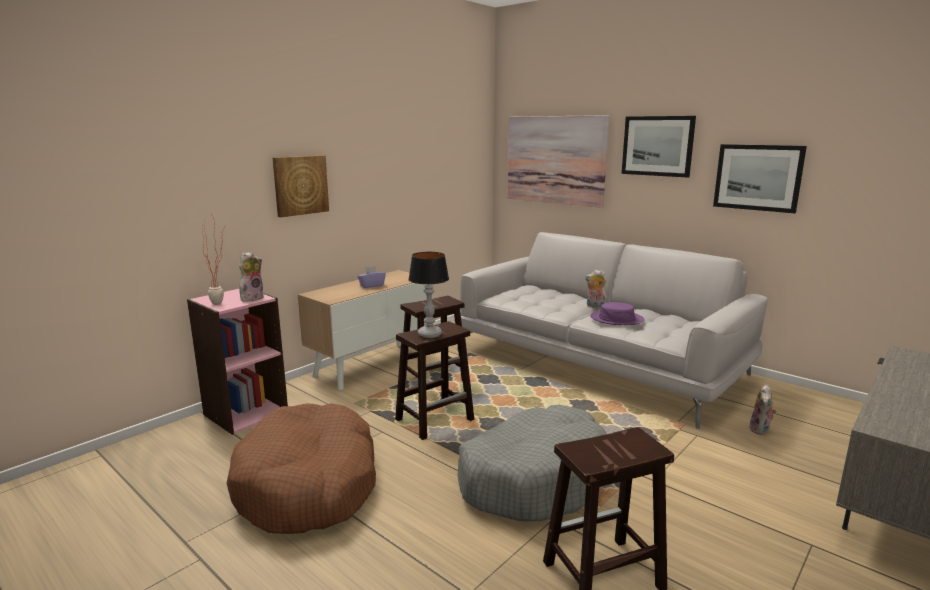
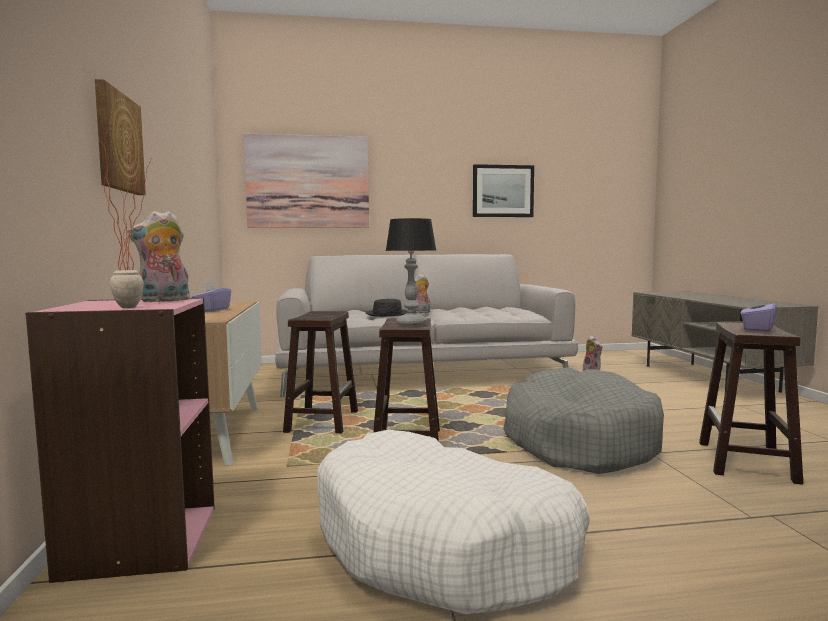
camera: 50 degrees left, 10 degrees down
brown dog bed [227,403,376,534] -> white dog bed [317,430,590,614]
plush toy [239,251,264,302] -> plush toy turned 105 degrees counterclockwise [127,211,190,302]
purple hat [590,302,645,325] -> none
picture [621,116,696,178] -> none
none -> black hat [366,299,408,317]
none -> purple tissue box [741,295,777,332]

